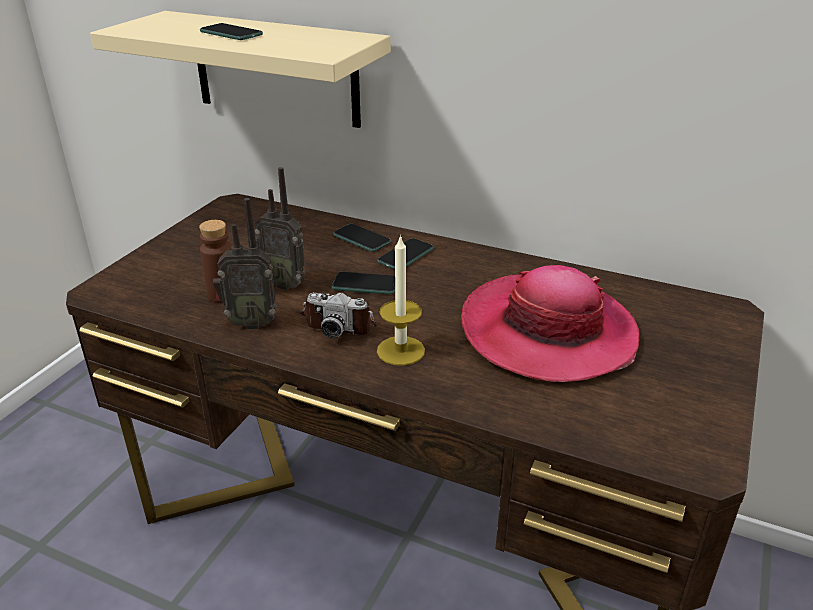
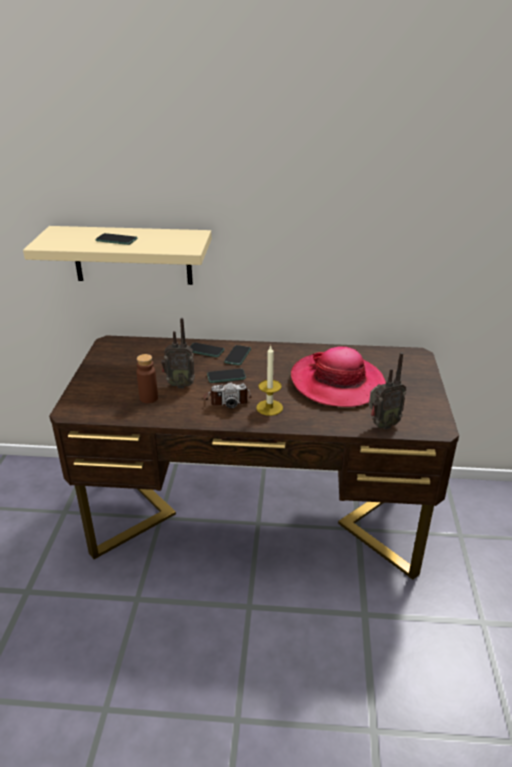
camera: 20 degrees left, 0 degrees up
radio [213,198,277,329] -> radio moved to [369,352,406,429]

